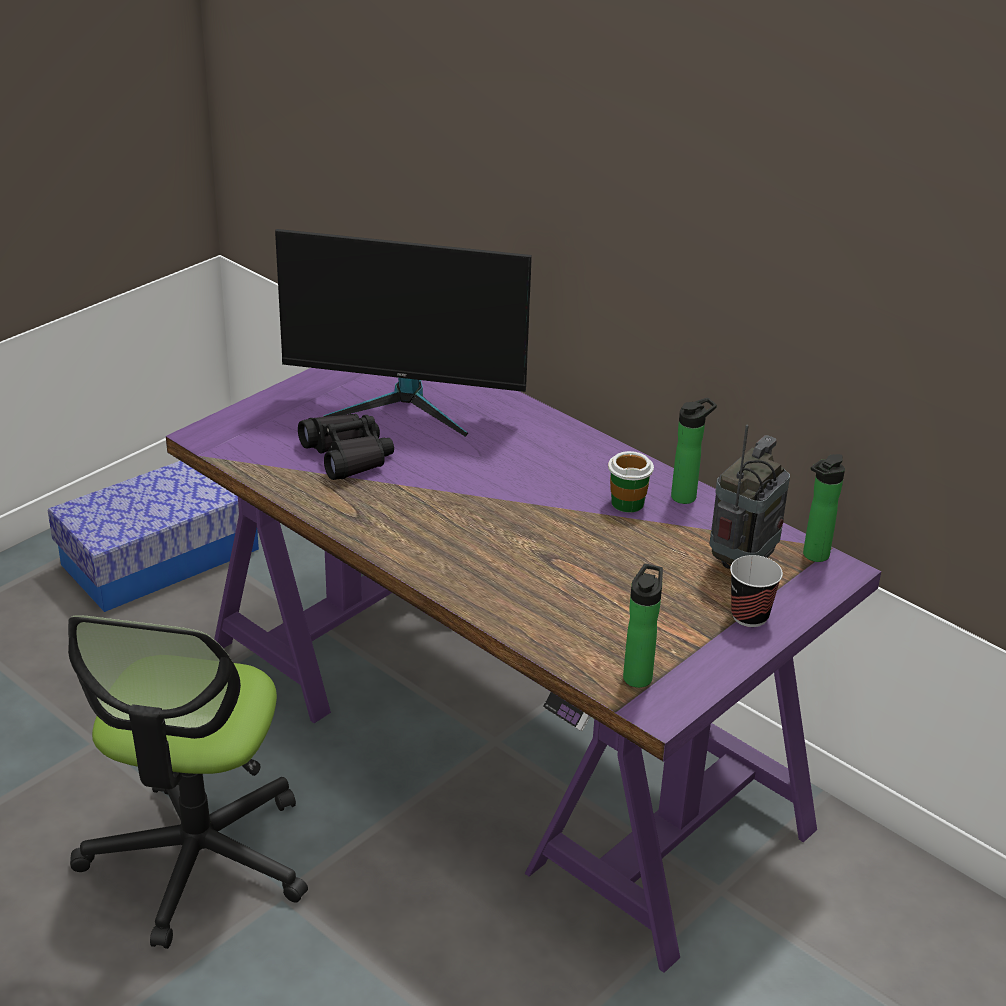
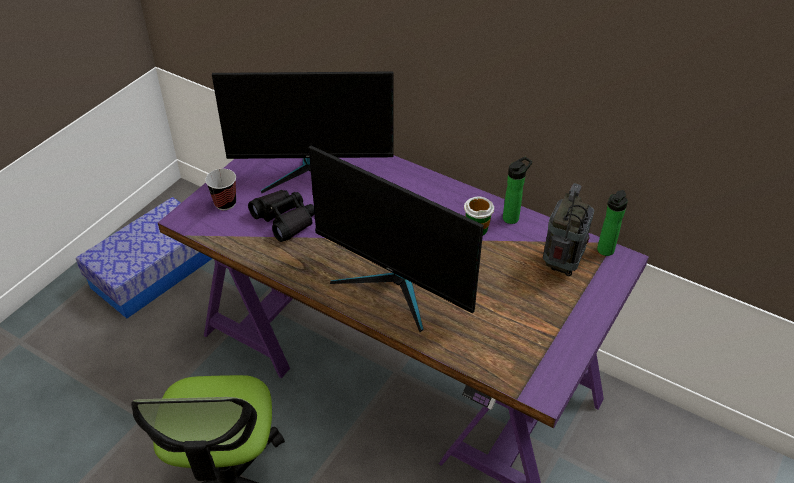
camera: 10 degrees left, 10 degrees up
bottle [623,564,663,688] -> none
cup [730,555,783,627] -> cup moved to [205,169,236,210]
none -> monitor [309,146,484,332]

